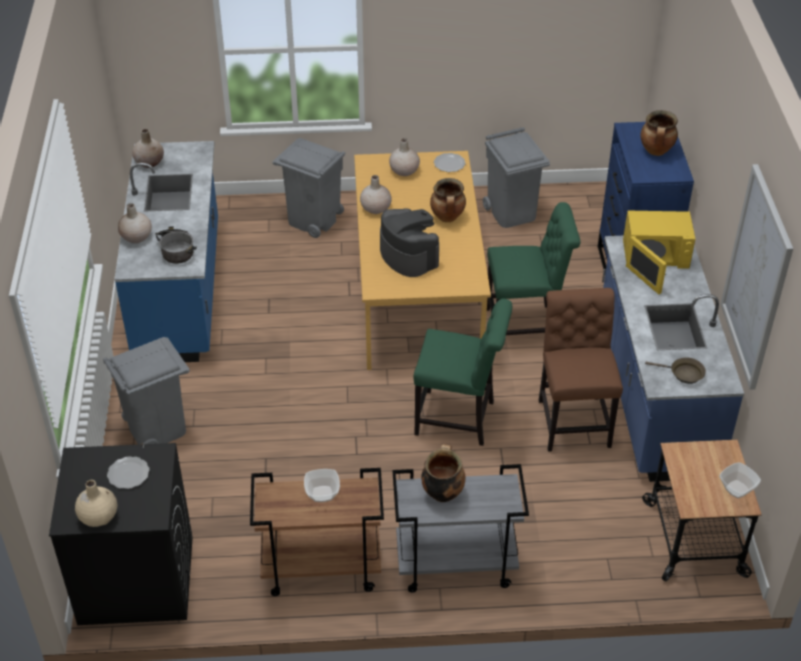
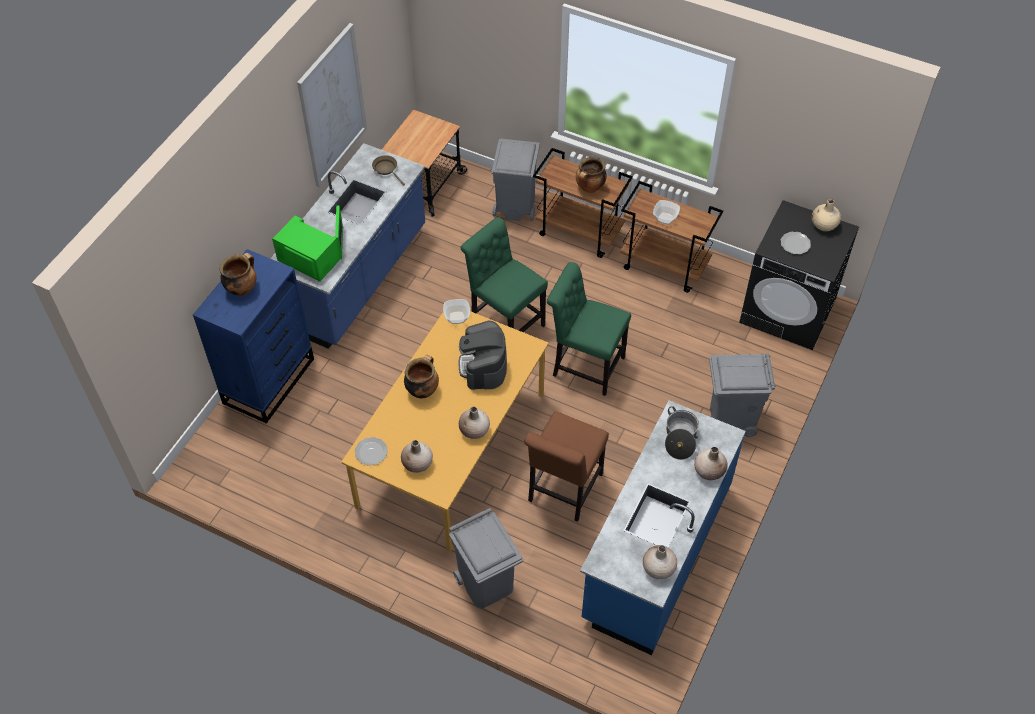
camera: 150 degrees left, 10 degrees up
grey cart [393,464,529,592] -> brown cart [533,148,633,258]
grey trash can [483,127,550,228] -> grey trash can moved to [492,139,540,221]
green chair [487,202,580,335] -> green chair moved to [547,262,631,396]
brown chair [539,288,623,452] -> brown chair moved to [525,411,609,522]
yellow microwave [623,211,695,294] -> green microwave [272,206,343,282]
bowl [719,462,761,498] -> bowl moved to [443,299,470,324]

